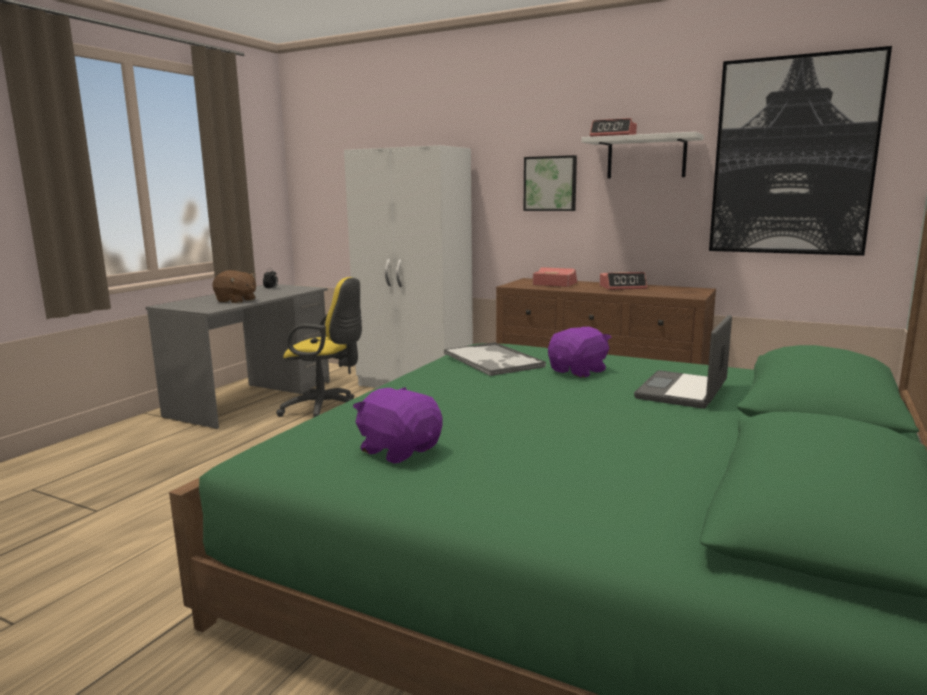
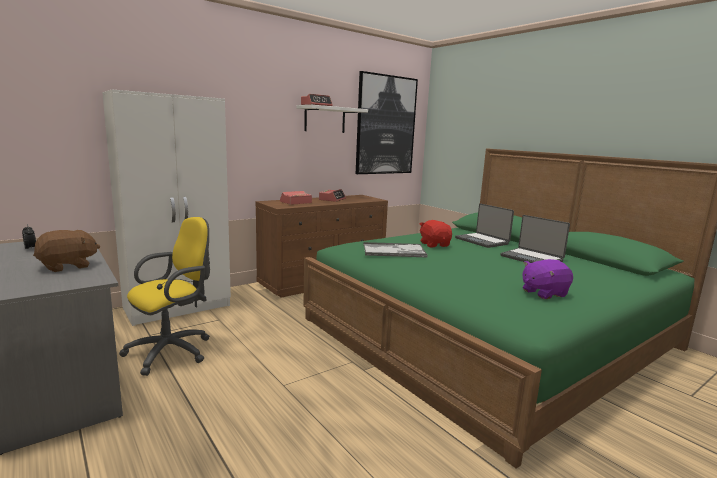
camera: 65 degrees left, 0 degrees up
picture [524,155,577,211] -> none
purple plush toy [548,327,611,378] -> red plush toy [419,220,452,247]
none -> laptop [500,215,570,263]

